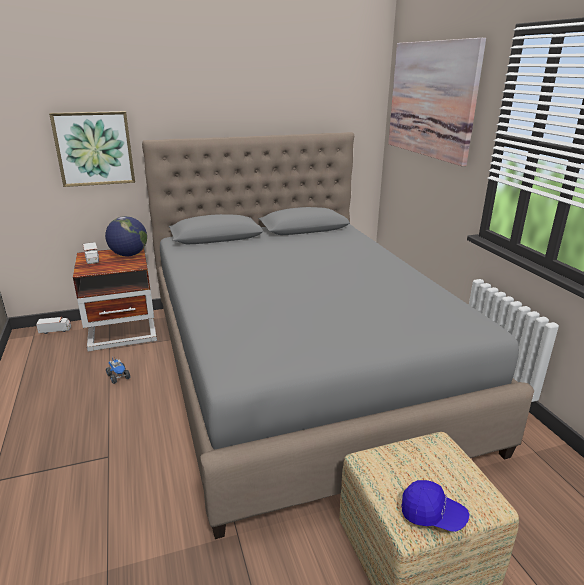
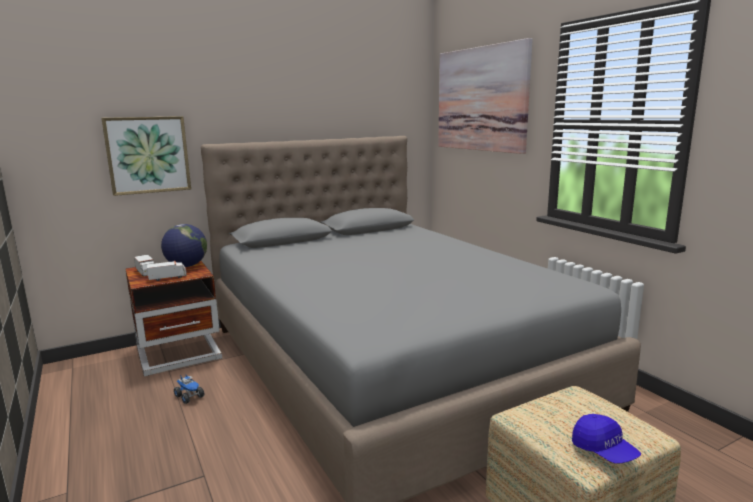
camera: 10 degrees left, 10 degrees down
toy truck [36,317,71,334] -> toy truck moved to [147,261,187,281]
blue cap [401,480,469,532] -> blue cap turned 45 degrees clockwise [572,414,641,464]

